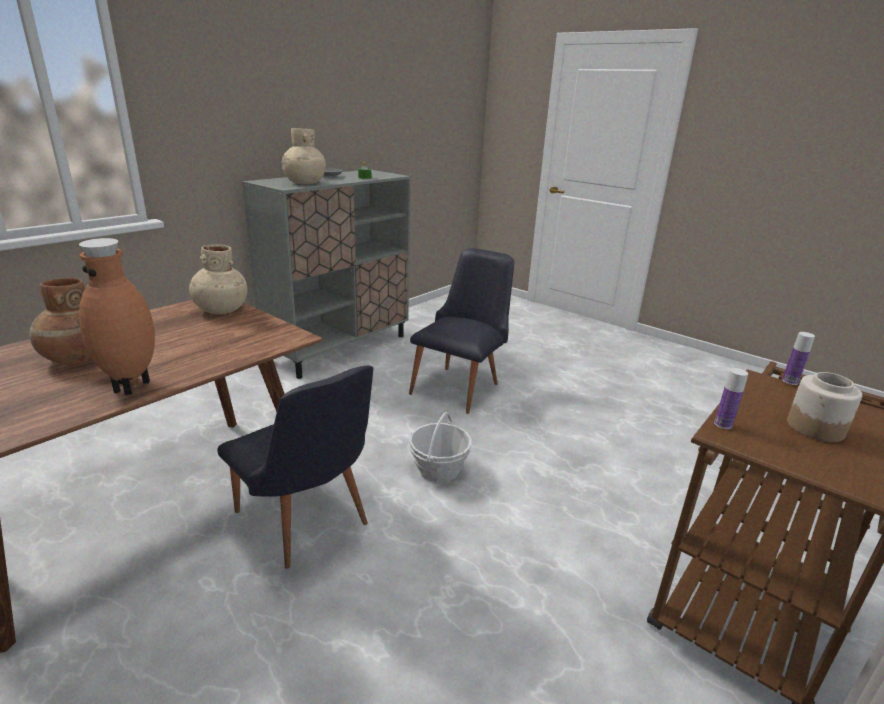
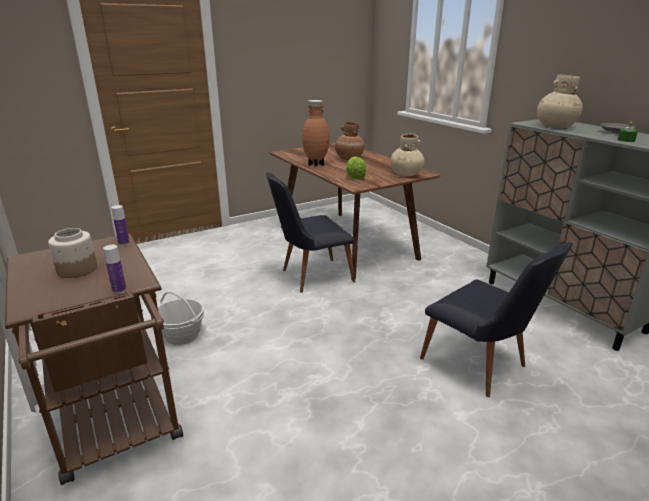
camera: 110 degrees right, 0 degrees up
basket [408,412,472,482] -> basket moved to [158,291,205,345]
none -> lettuce [346,156,366,179]

